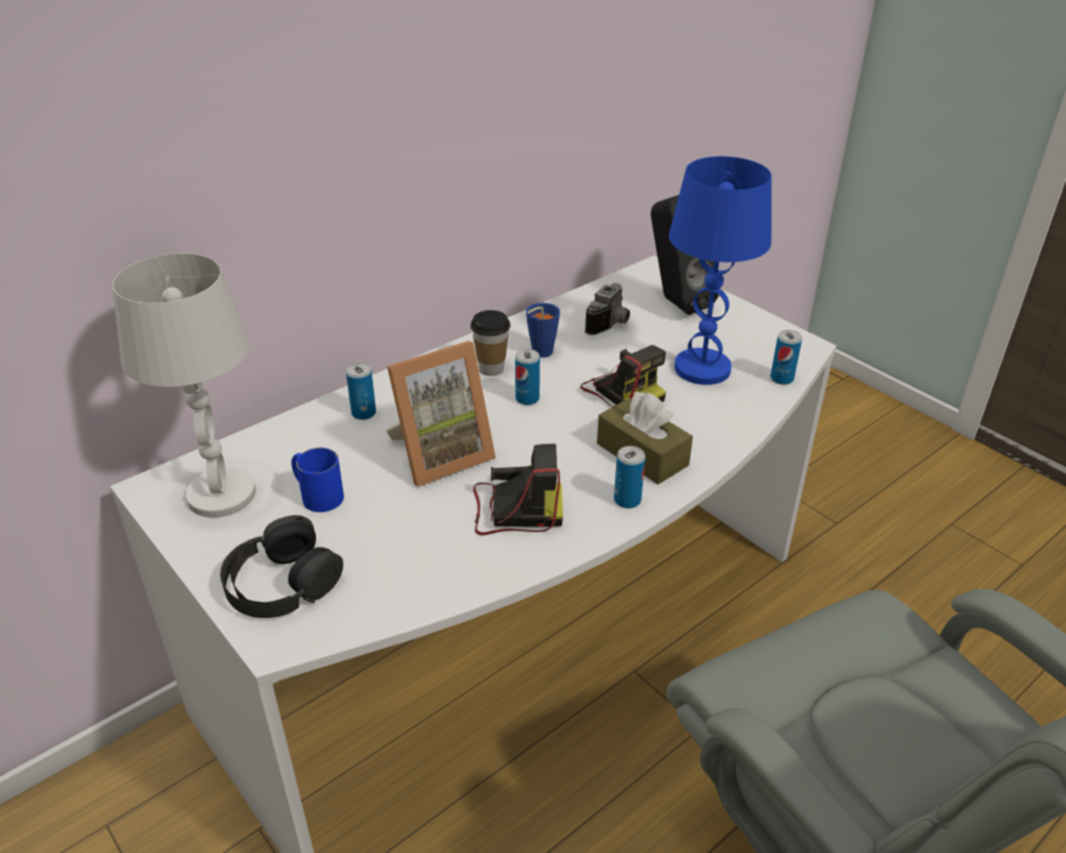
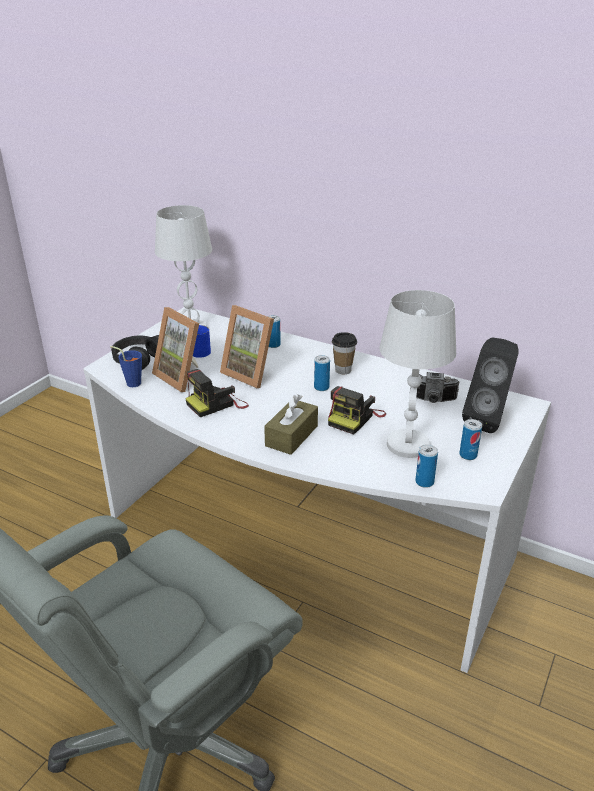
camera: 70 degrees right, 5 degrees down
camera [473,444,563,535] -> camera turned 75 degrees clockwise [185,369,249,417]
blue cup [526,303,560,358] -> blue cup moved to [110,346,142,387]
can [614,446,645,509] -> can moved to [459,419,482,460]
blue table lamp [669,156,772,385] -> white table lamp [380,290,456,458]
none -> picture frame [152,307,199,392]

